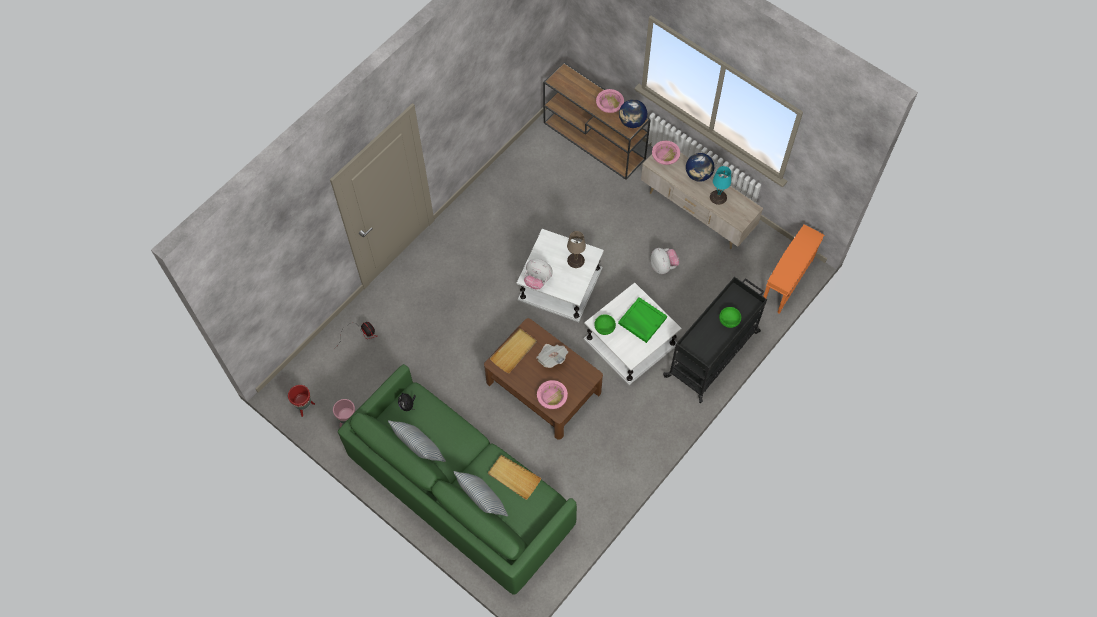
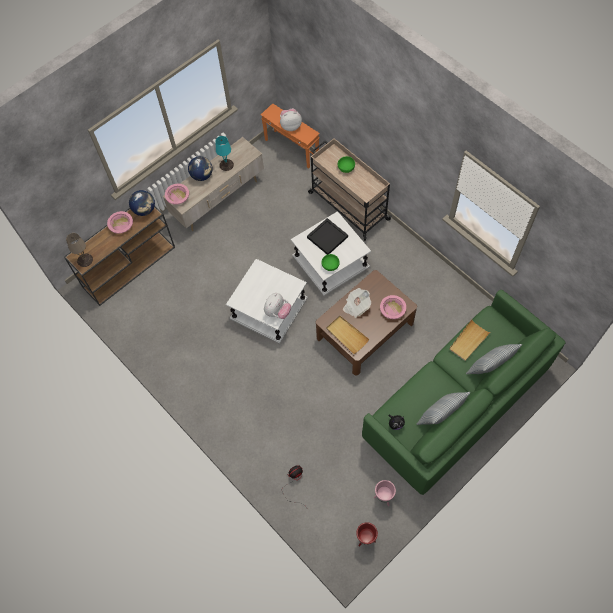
camera: 80 degrees left, 0 degrees up
beige table lamp [567,231,586,268] -> beige table lamp moved to [66,233,93,267]
green tray [618,297,667,343] -> black tray [307,218,348,255]
plush toy [651,248,679,274] -> plush toy moved to [280,108,302,131]
black cart [663,277,767,403] -> beige cart [308,138,392,241]

